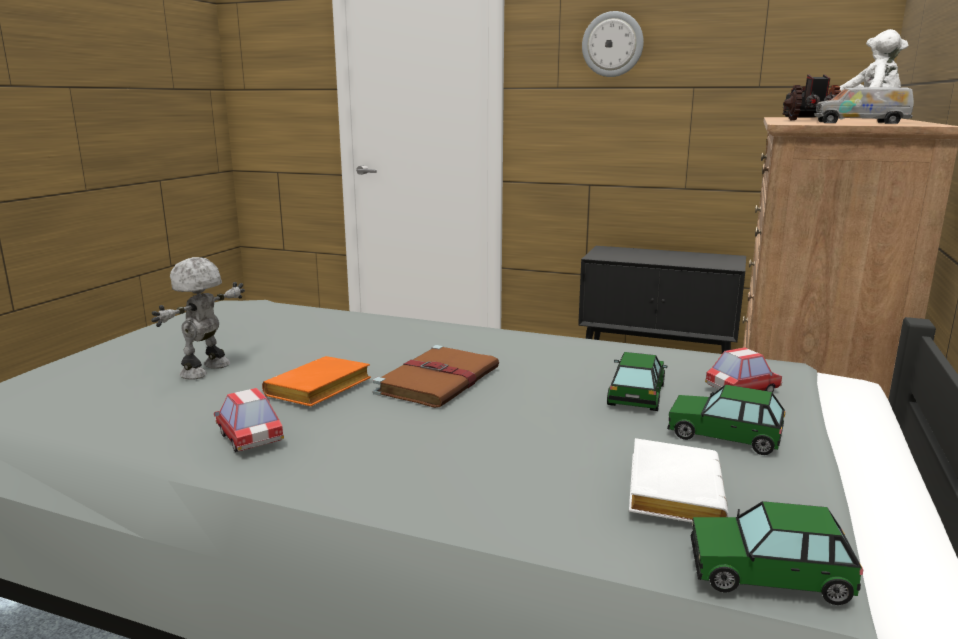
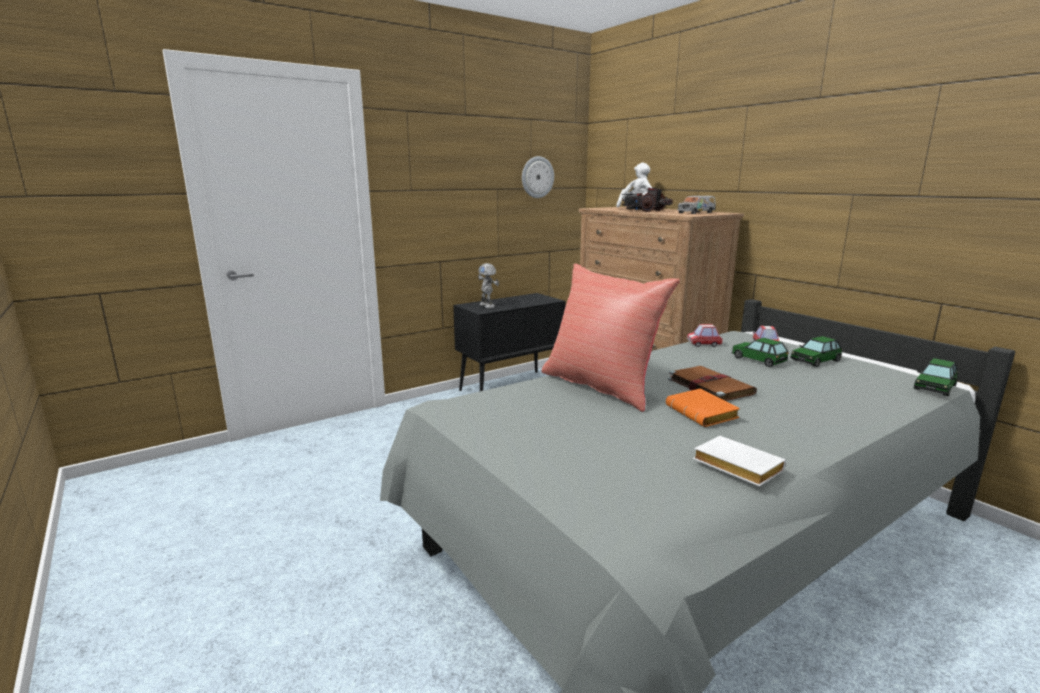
camera: 55 degrees left, 0 degrees up
toy robot [151,257,245,380] -> toy robot moved to [478,263,499,308]
toy car [214,388,284,452] -> toy car moved to [687,324,722,347]
wall clock [582,11,644,77] -> wall clock moved to [522,156,554,198]
white book [629,438,729,523] -> white book moved to [693,436,786,487]
none -> red pillow [541,264,680,412]

